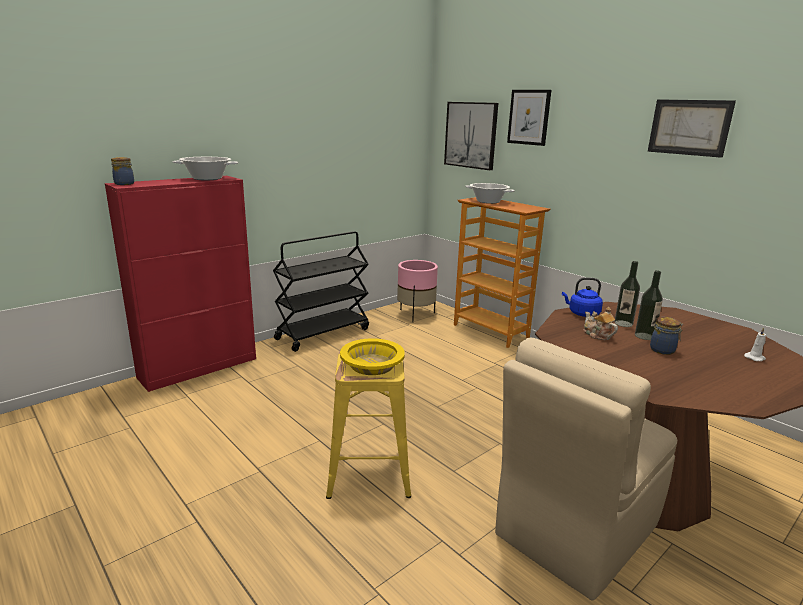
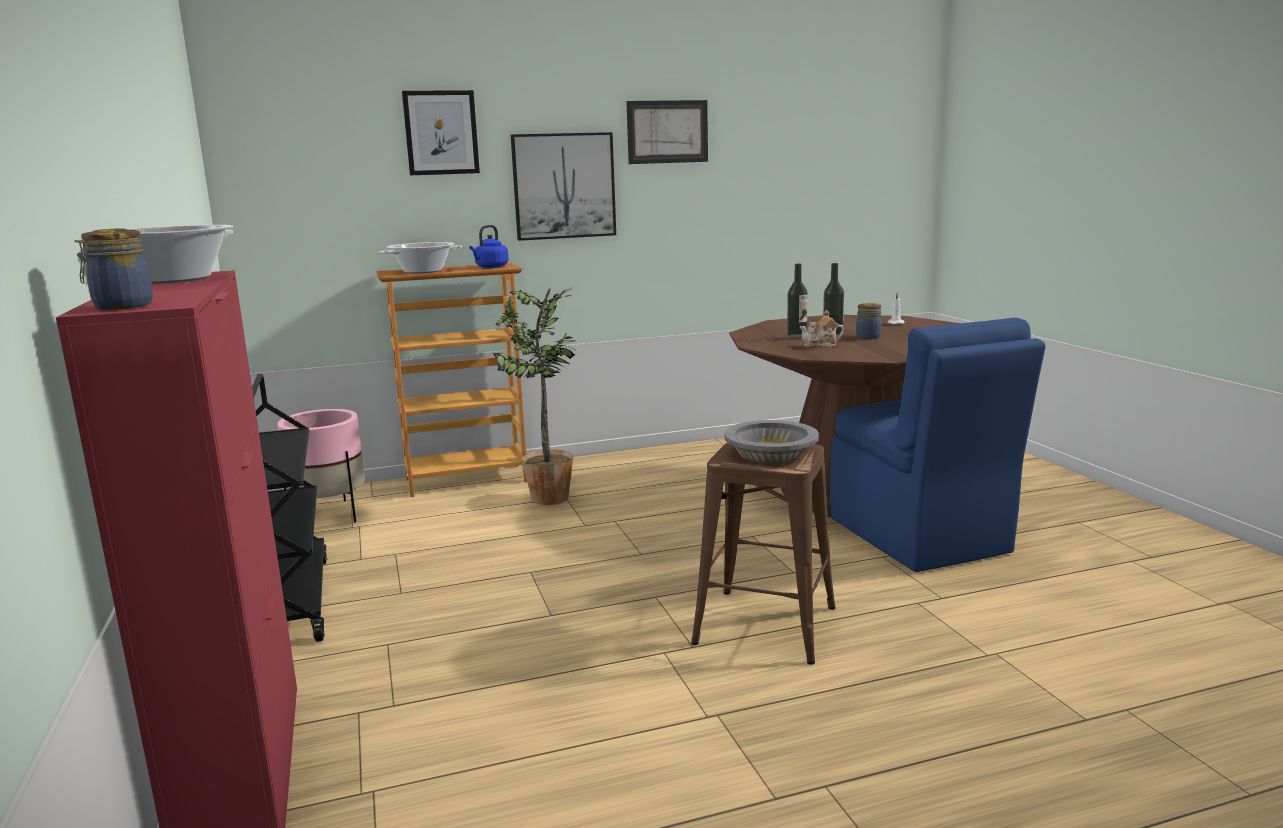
camera: 65 degrees left, 5 degrees down
yellow stool [326,352,411,499] -> brown stool [691,442,835,665]
yellow bowl [340,338,405,375] -> grey bowl [724,420,819,463]
picture [444,102,498,170] -> picture moved to [511,132,616,241]
beige chair [495,337,677,601] -> blue chair [830,317,1046,572]
blue kettle [562,277,603,317] -> blue kettle moved to [469,225,509,268]
none -> potted plant [493,286,575,505]

